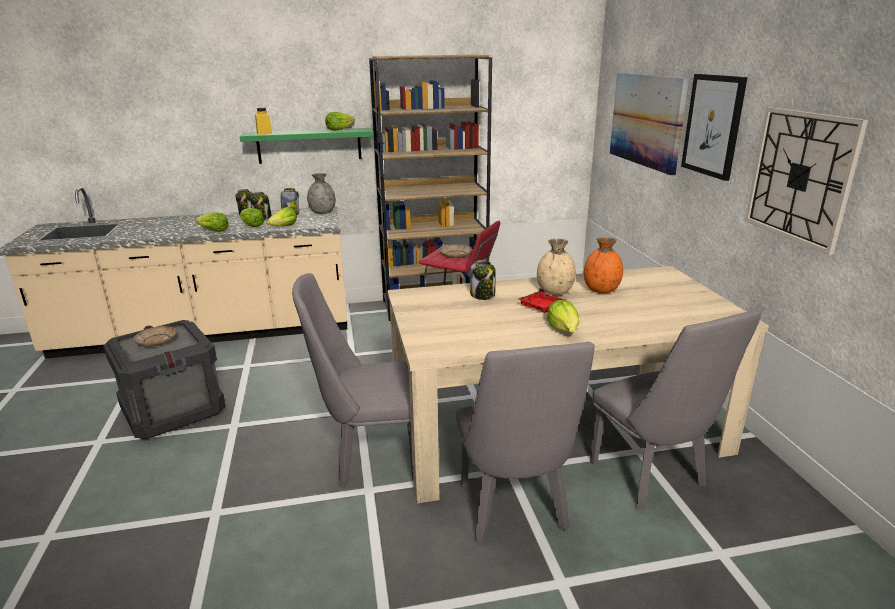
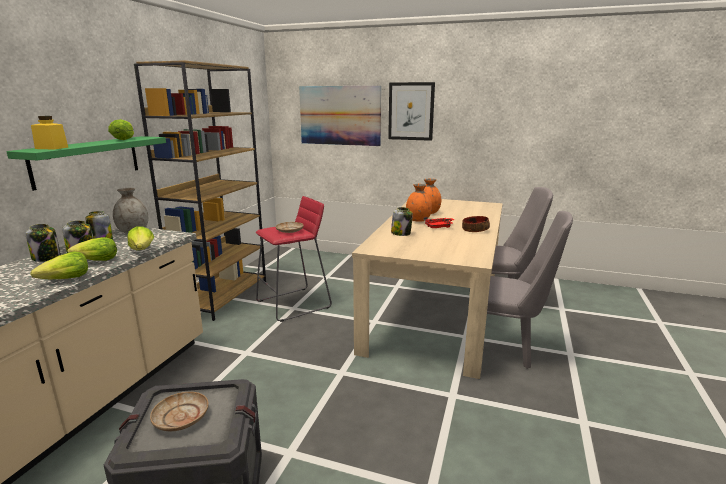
camera: 60 degrees left, 5 degrees down
grey chair [292,273,413,488] -> none
beige vase [537,238,576,295] -> orange vase [406,184,432,222]
lettuce [547,300,579,333] -> bowl [462,216,490,232]
wall clock [745,107,868,255] -> none

